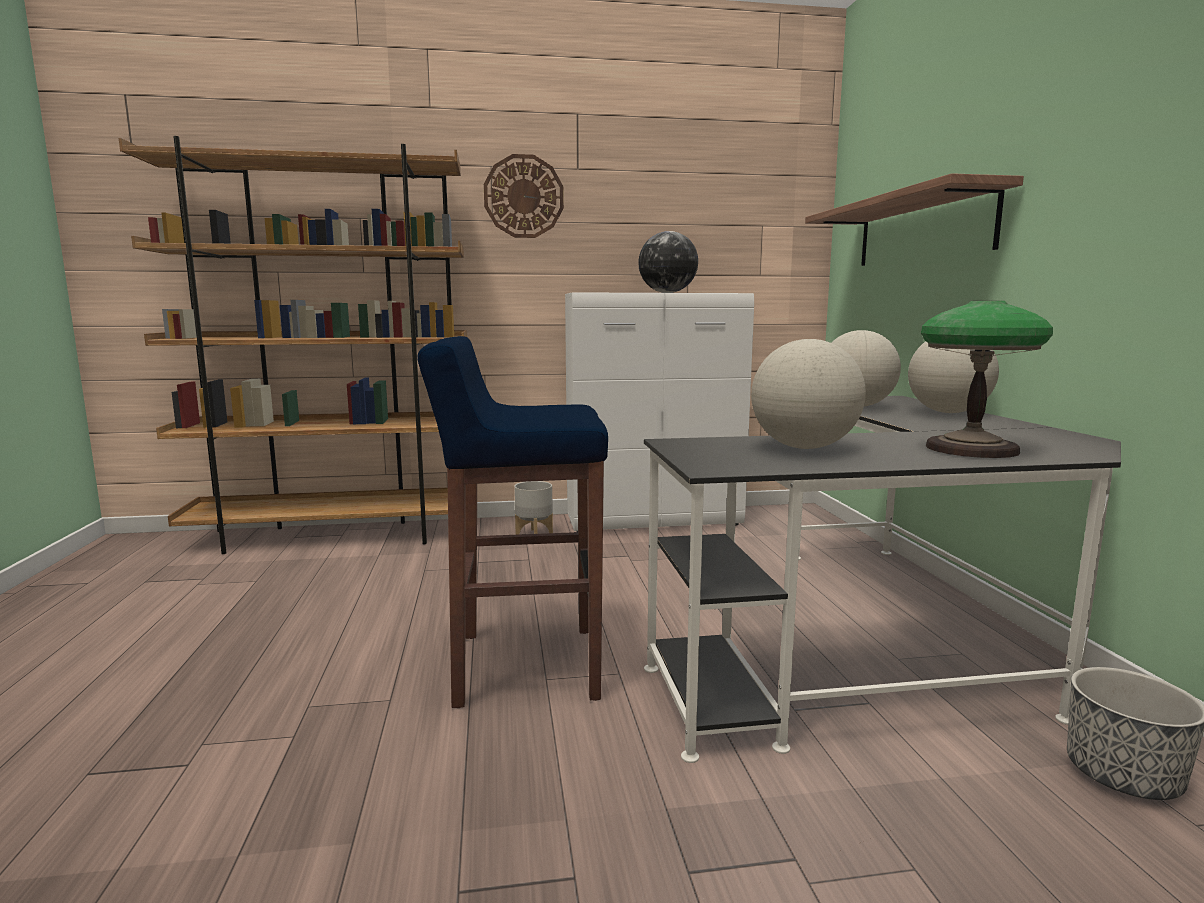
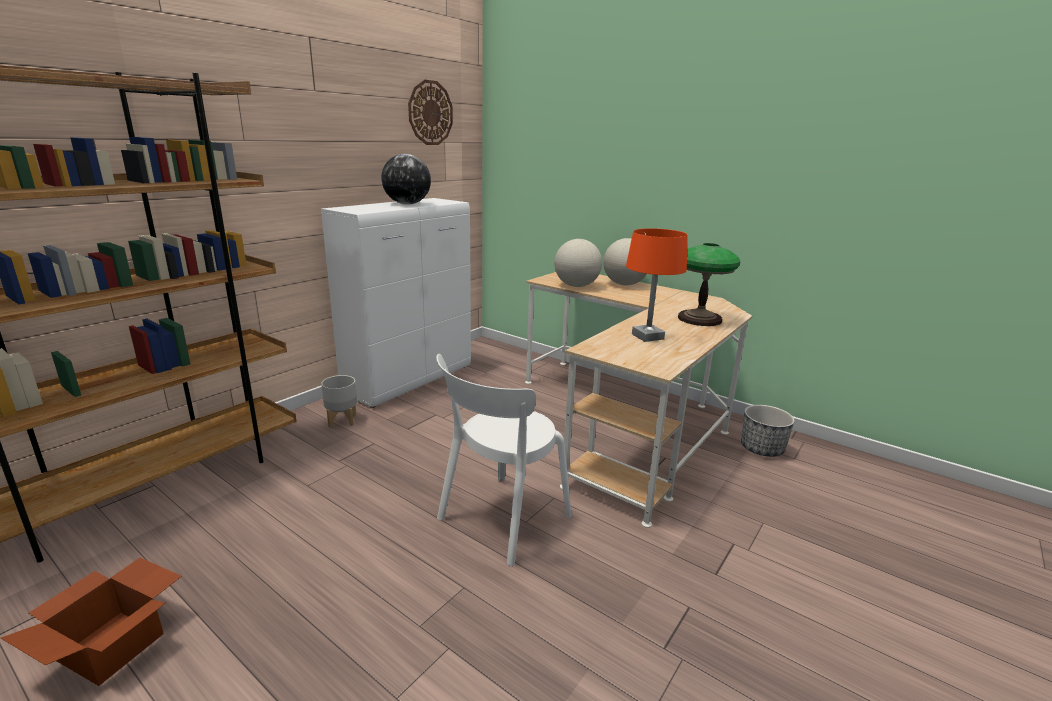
camera: 45 degrees left, 10 degrees up
blue stool [417,336,608,708] -> white chair [436,354,572,566]
wall clock [484,154,564,238] -> wall clock moved to [408,80,453,145]
black desk [644,396,1121,763] -> beige desk [525,272,752,528]
globe [751,339,866,449] -> orange table lamp [626,228,688,342]
shelf [805,173,1024,266] -> none
none -> cardboard box [1,558,182,686]

